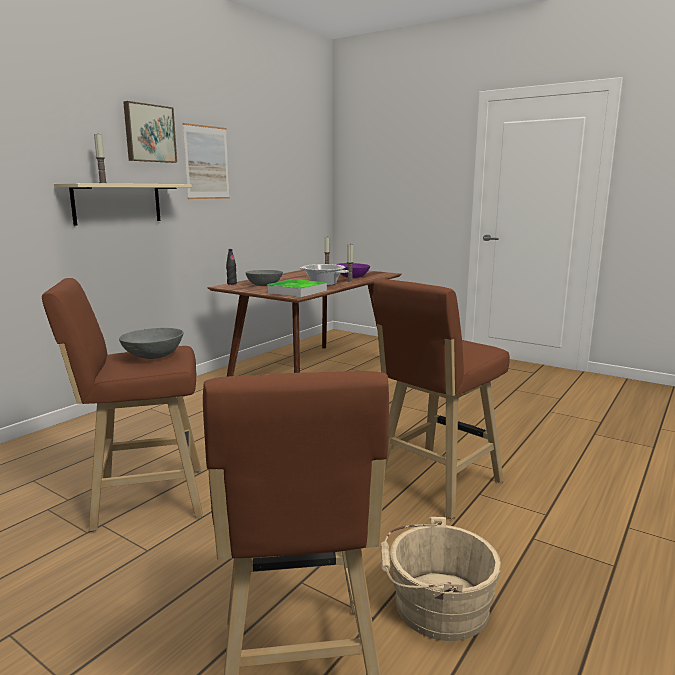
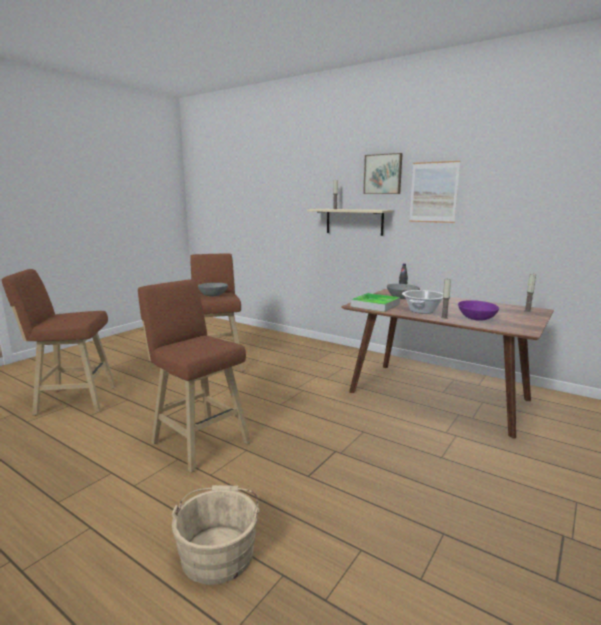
camera: 90 degrees right, 0 degrees up
beige bucket [380,517,501,641] -> beige bucket moved to [172,485,260,585]

